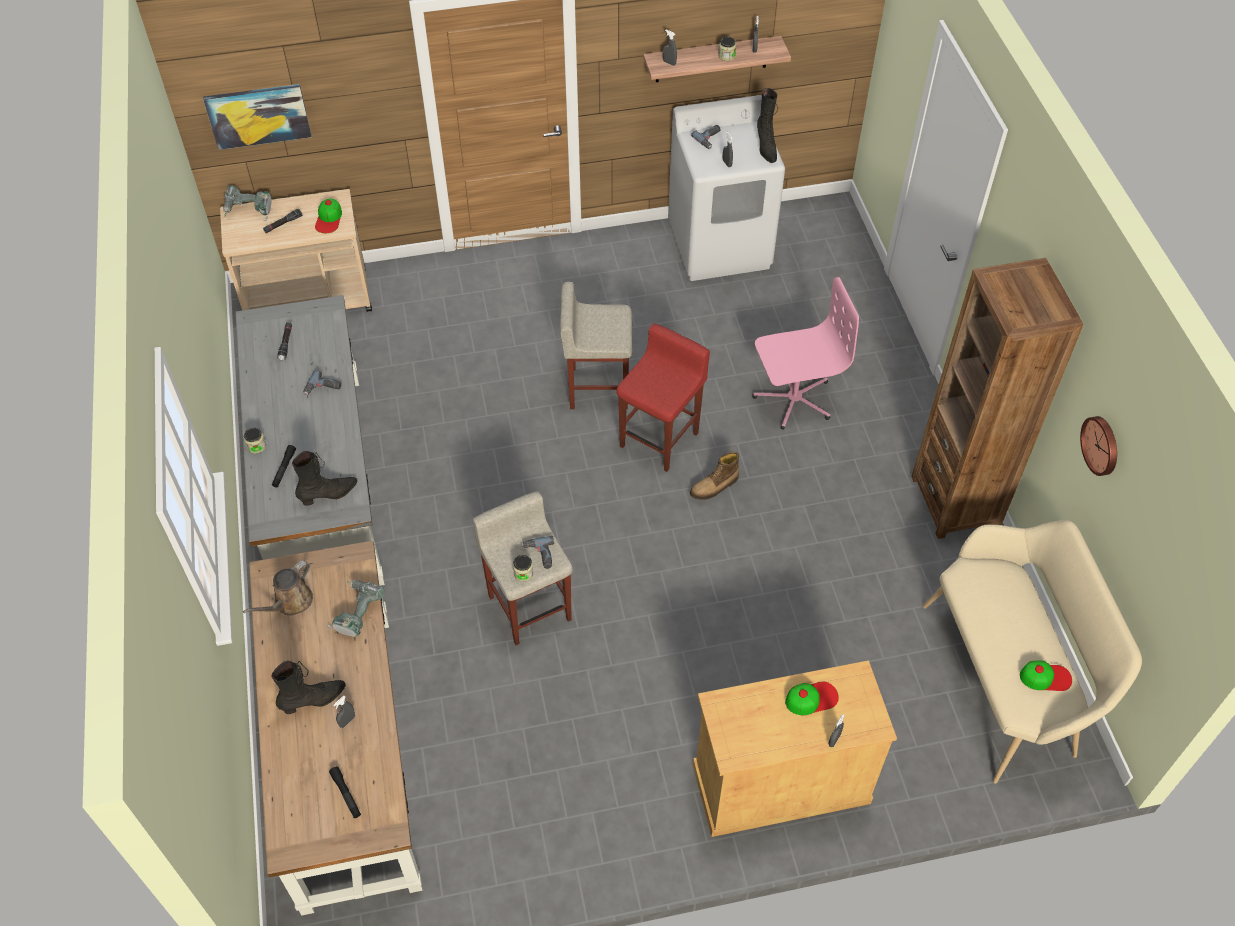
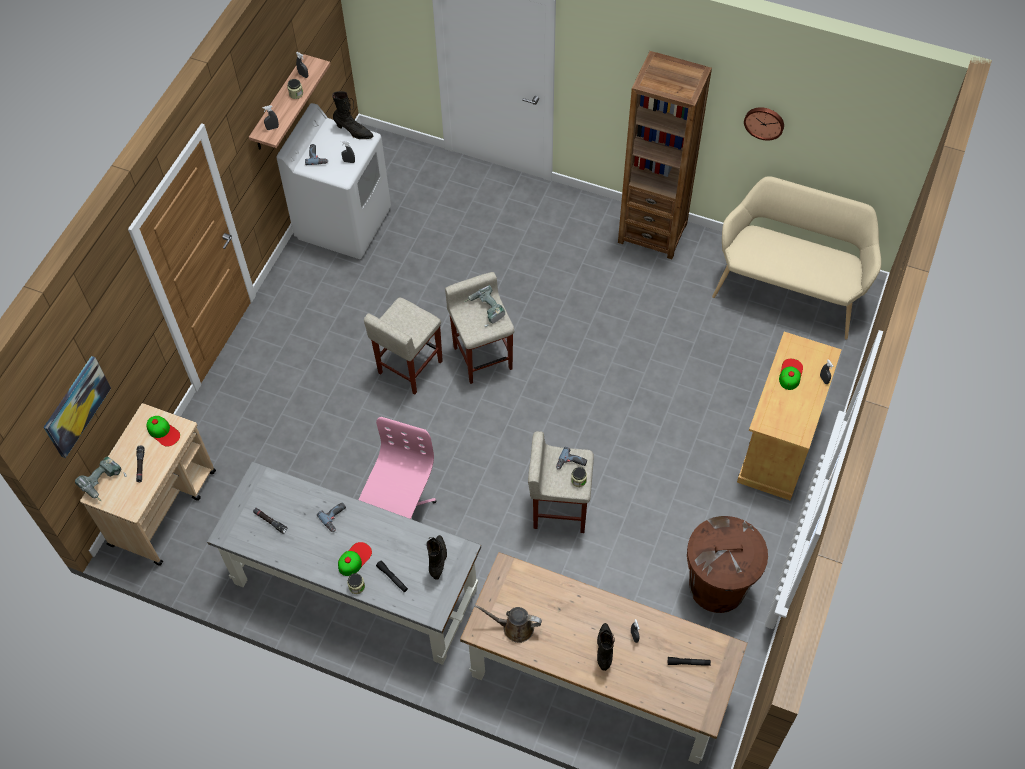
camera: 55 degrees left, 5 degrees up
brown watering can [243,560,313,616] -> brown watering can turned 120 degrees clockwise [475,605,542,643]
power drill [328,579,385,637] -> power drill moved to [464,285,505,327]
red stool [616,324,710,472] -> beige stool [445,272,514,384]
boot [690,451,739,500] -> none
pink office chair [752,277,859,430] -> pink office chair moved to [359,417,436,519]
cap [1020,661,1072,691] -> cap moved to [338,542,372,576]
none -> brown trash can [687,516,768,613]

